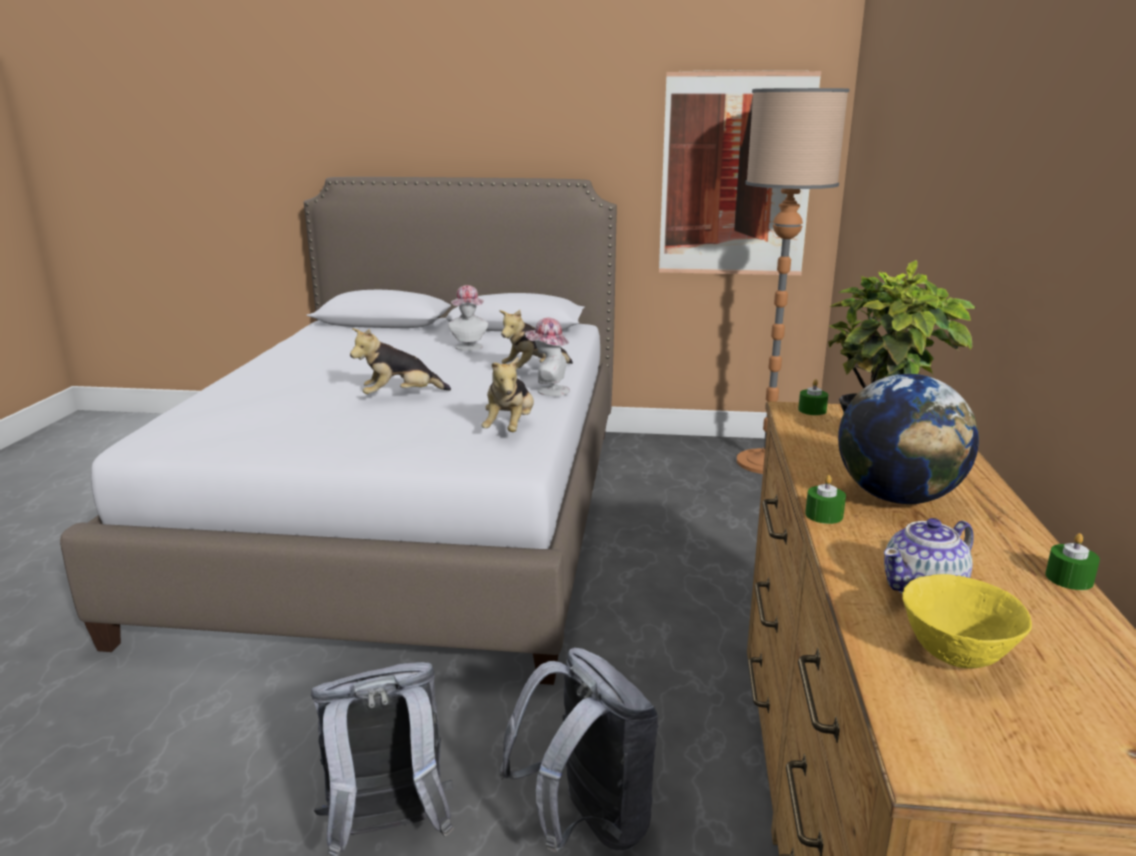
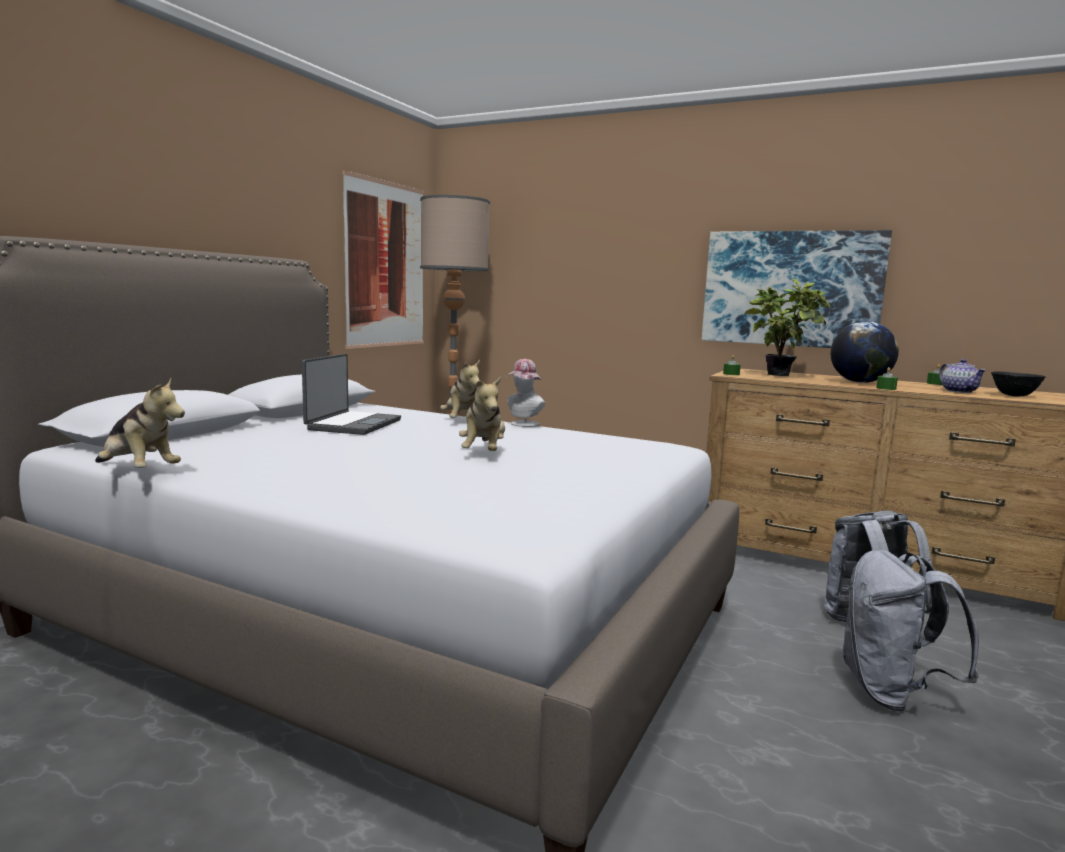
camera: 70 degrees left, 10 degrees down
hat [448,285,488,351] -> laptop [302,354,401,435]
plush toy [482,357,534,432] -> plush toy moved to [95,378,185,468]
yellow bowl [902,574,1032,669] -> black bowl [991,371,1046,396]
none -> picture [702,230,892,348]

